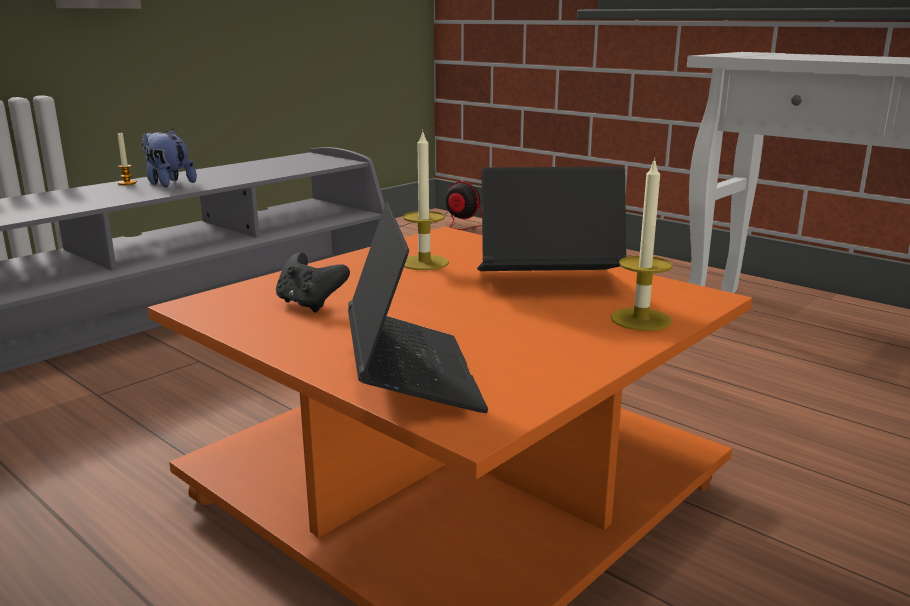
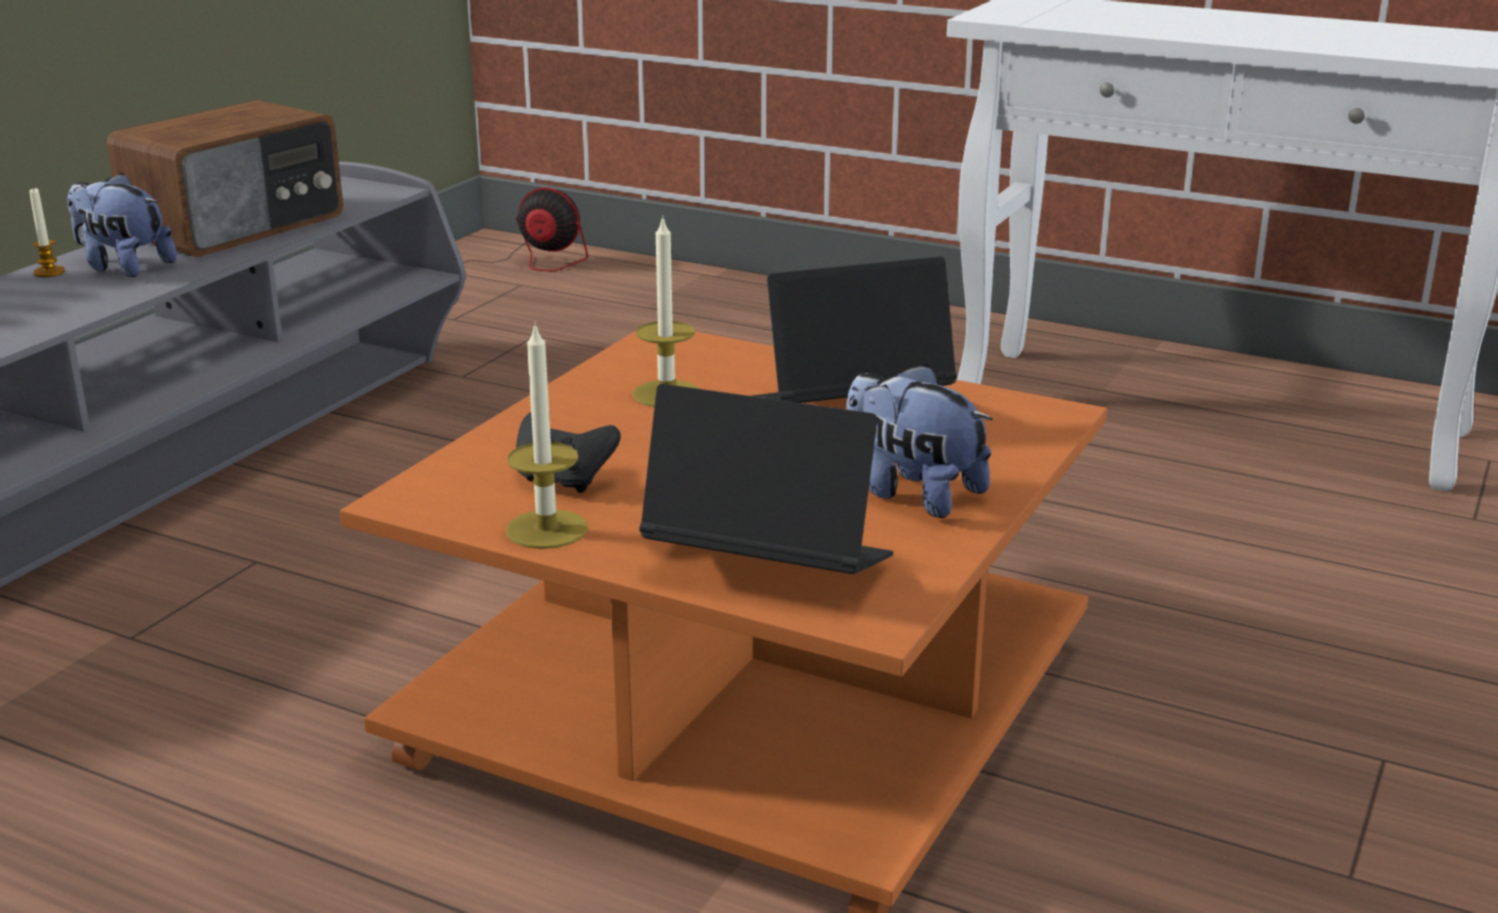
camera: 15 degrees left, 5 degrees up
laptop [348,202,488,413] -> laptop turned 45 degrees counterclockwise [639,384,893,574]
candle [611,158,673,331] -> candle moved to [506,322,588,549]
none -> radio [106,100,343,257]
none -> plush toy [846,364,993,518]

